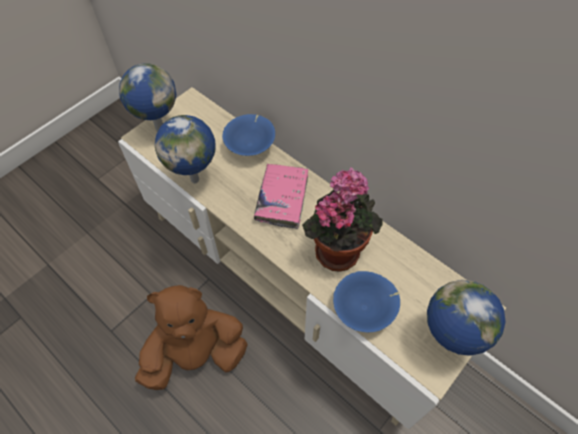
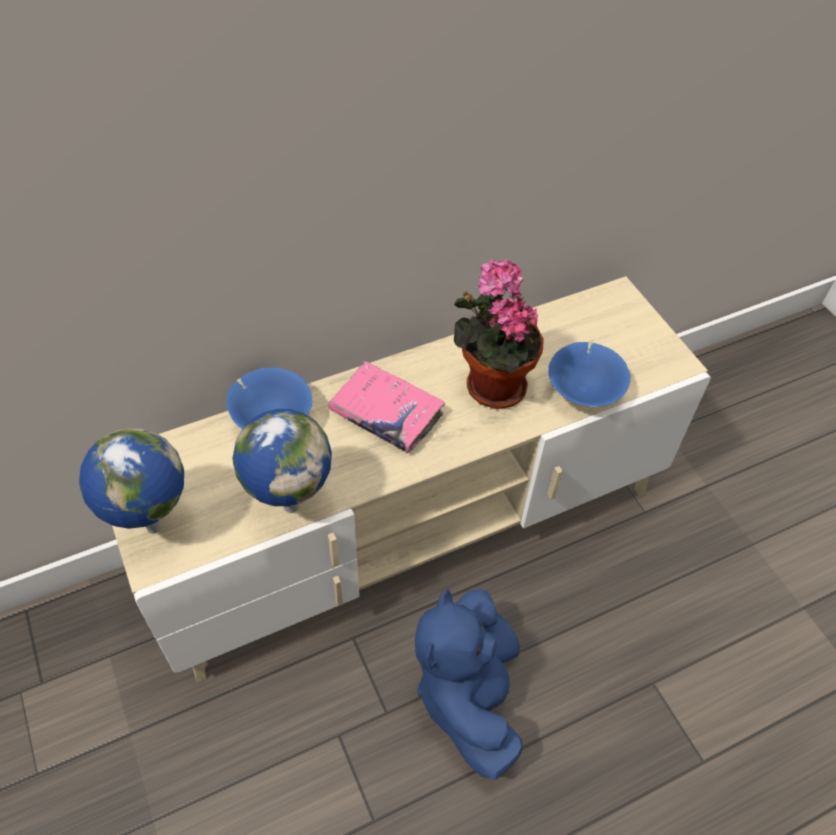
camera: 70 degrees left, 5 degrees down
brown plush toy [135,285,248,390] -> blue plush toy [415,589,522,780]
globe [427,280,506,356] -> none

